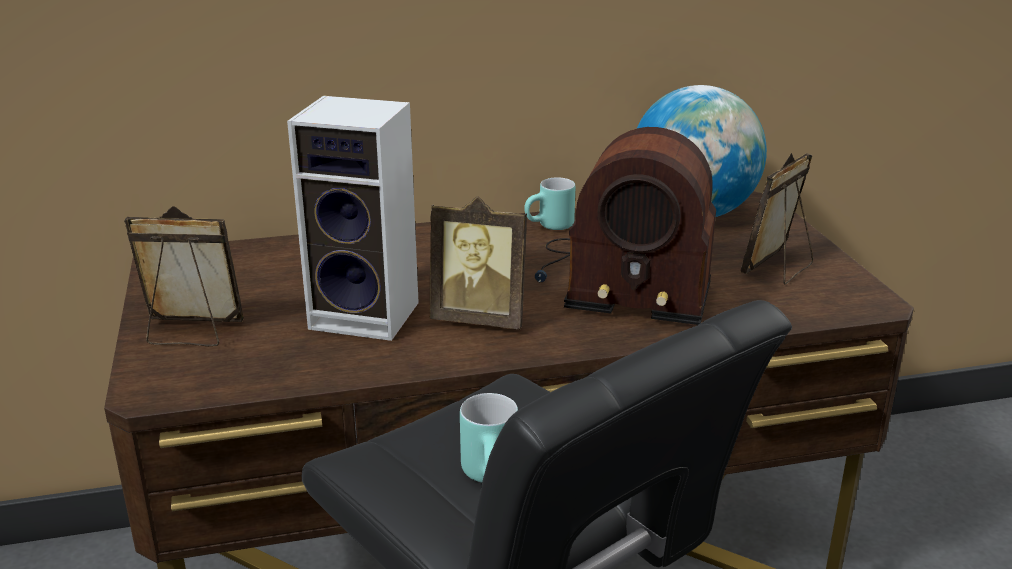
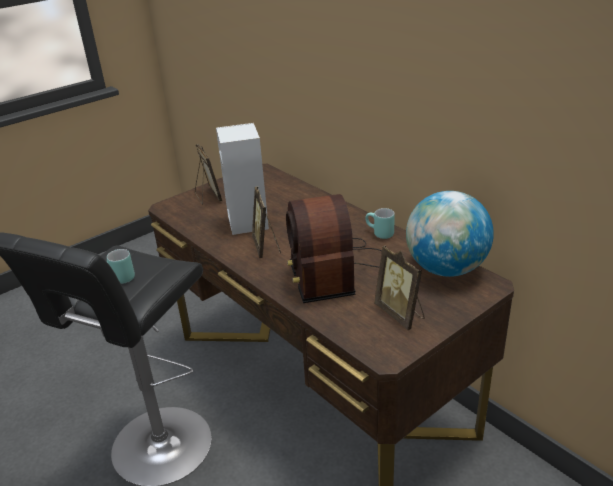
camera: 65 degrees right, 5 degrees up
picture frame [741,153,813,284] -> picture frame turned 135 degrees counterclockwise [374,245,425,330]

